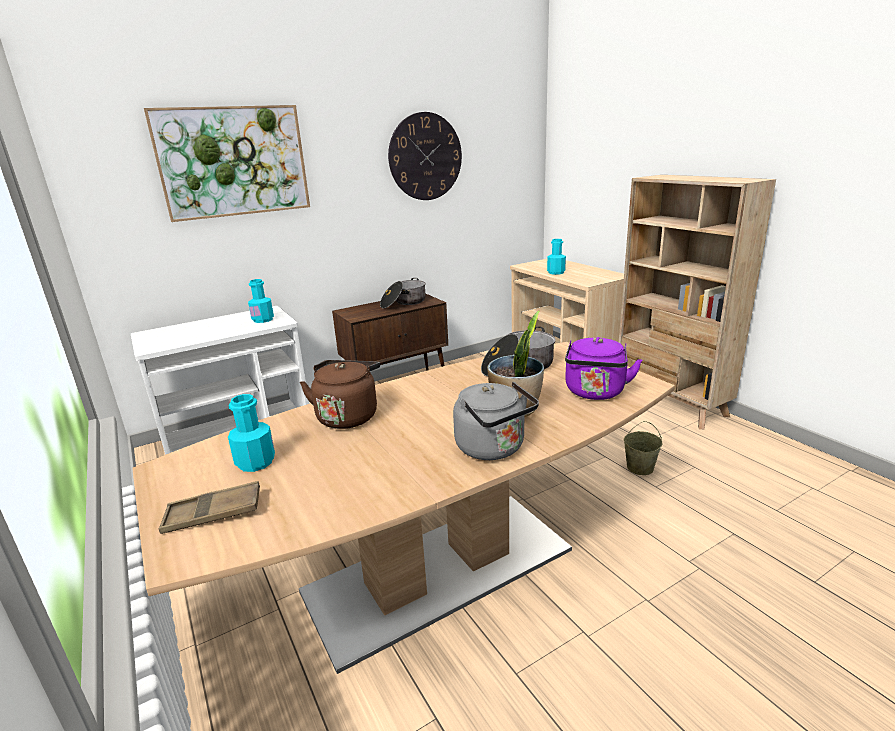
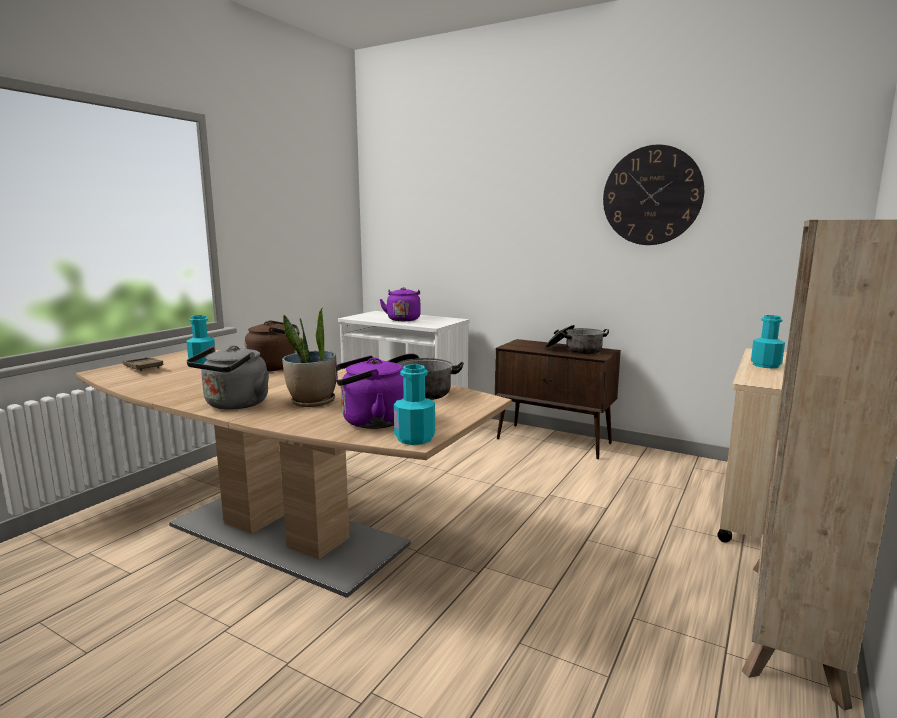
camera: 60 degrees right, 10 degrees down
picture [144,105,310,222] -> none
turquoise bottle [248,279,274,323] -> turquoise bottle moved to [394,364,435,445]
beige bucket [624,421,662,475] -> none
none -> purple kettle [380,287,420,321]

